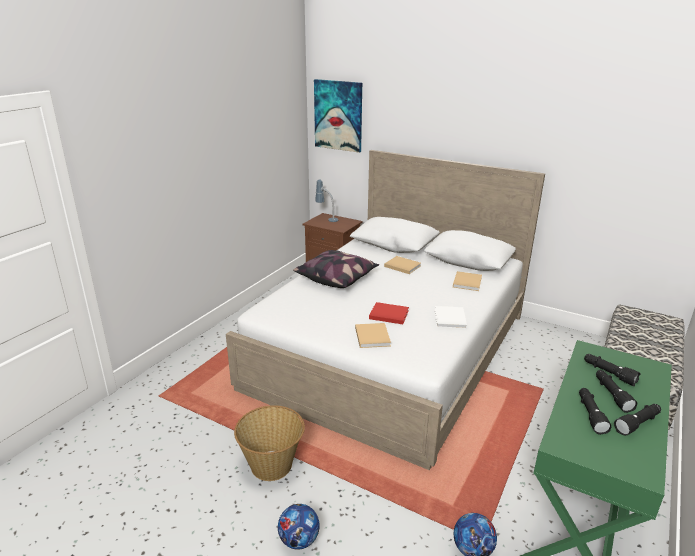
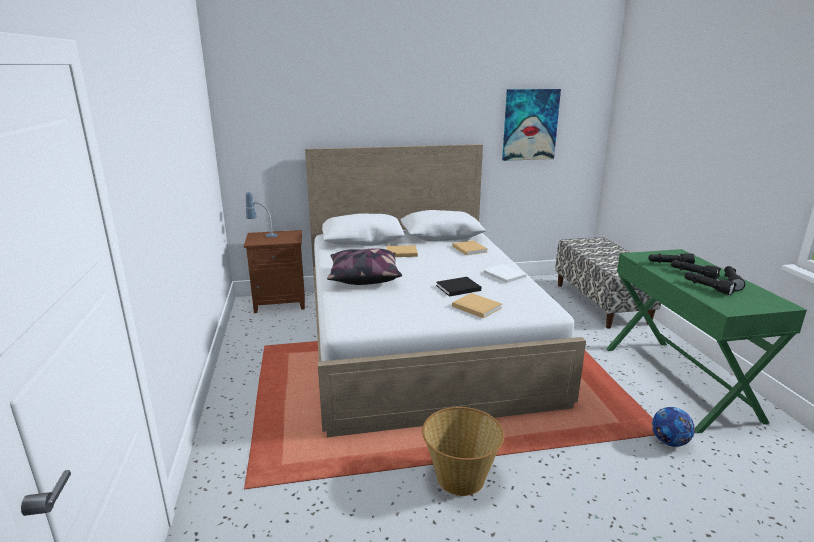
camera: 40 degrees left, 5 degrees down
football [278,504,320,550] -> none
picture [314,79,362,153] -> picture moved to [502,89,561,161]
red book [369,302,409,324] -> black book [436,277,481,297]

